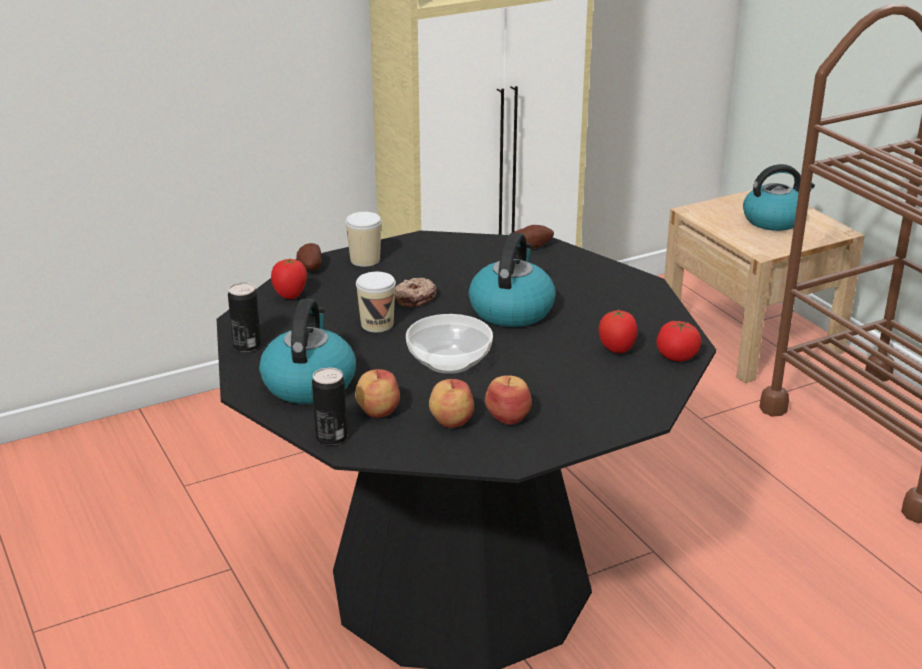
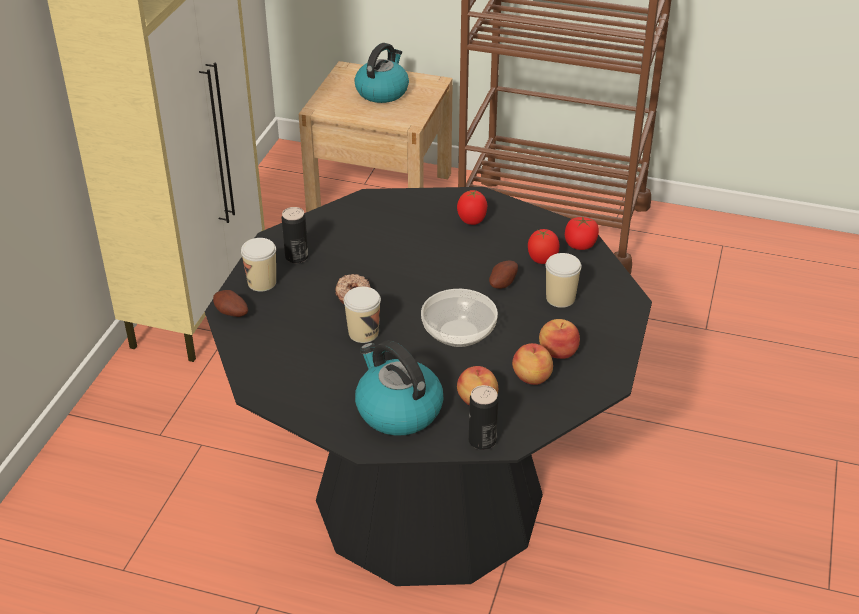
camera: 45 degrees left, 10 degrees up
can [228,282,261,352] -> can moved to [282,207,309,263]
tomato [271,259,307,299] -> tomato moved to [457,190,487,225]
kettle [469,232,556,327] -> none
potato [514,225,554,248] -> potato moved to [489,261,518,289]
none -> cup [546,253,581,308]

